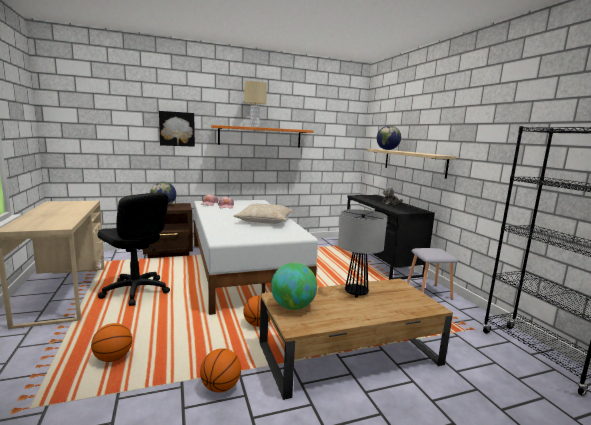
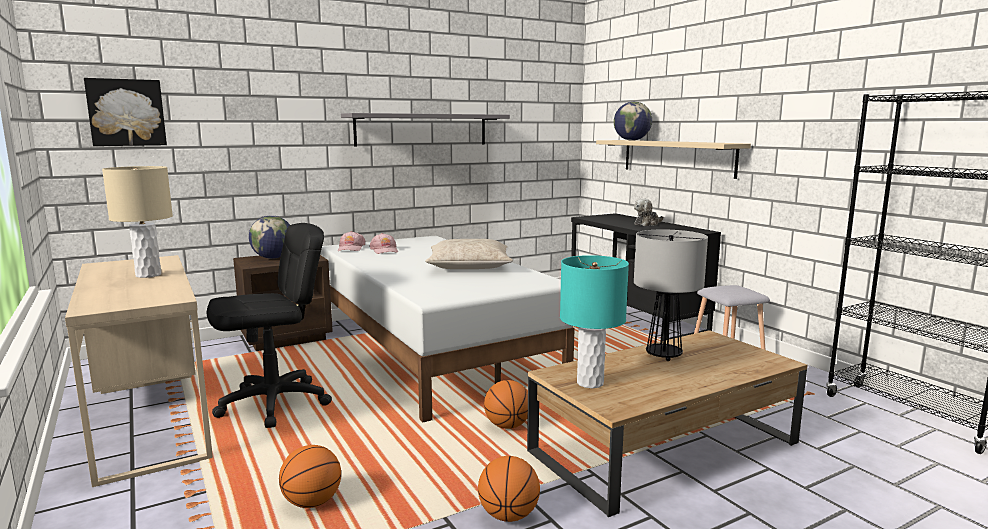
camera: 10 degrees left, 0 degrees up
black office chair [97,192,170,306] -> black office chair turned 60 degrees counterclockwise [207,223,332,428]
picture [159,111,195,147] -> picture moved to [84,78,167,146]
orange shelf [211,125,313,148] -> grey shelf [341,113,510,147]
beige table lamp [244,81,267,127] -> beige table lamp moved to [102,166,173,278]
globe [271,263,317,310] -> turquoise table lamp [560,255,629,388]

